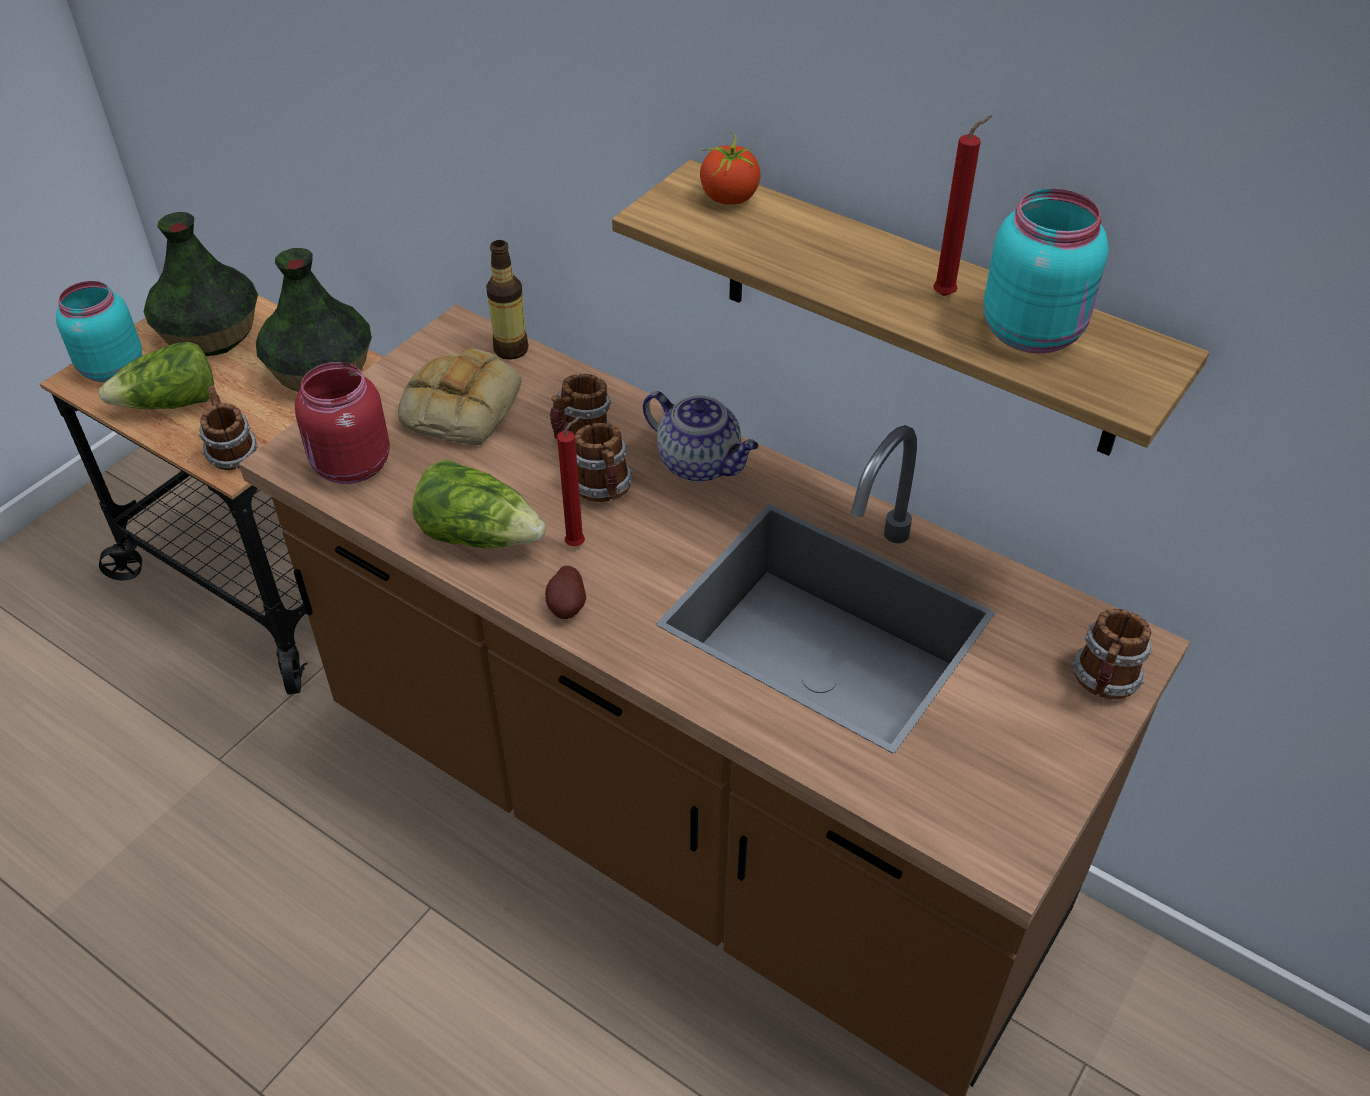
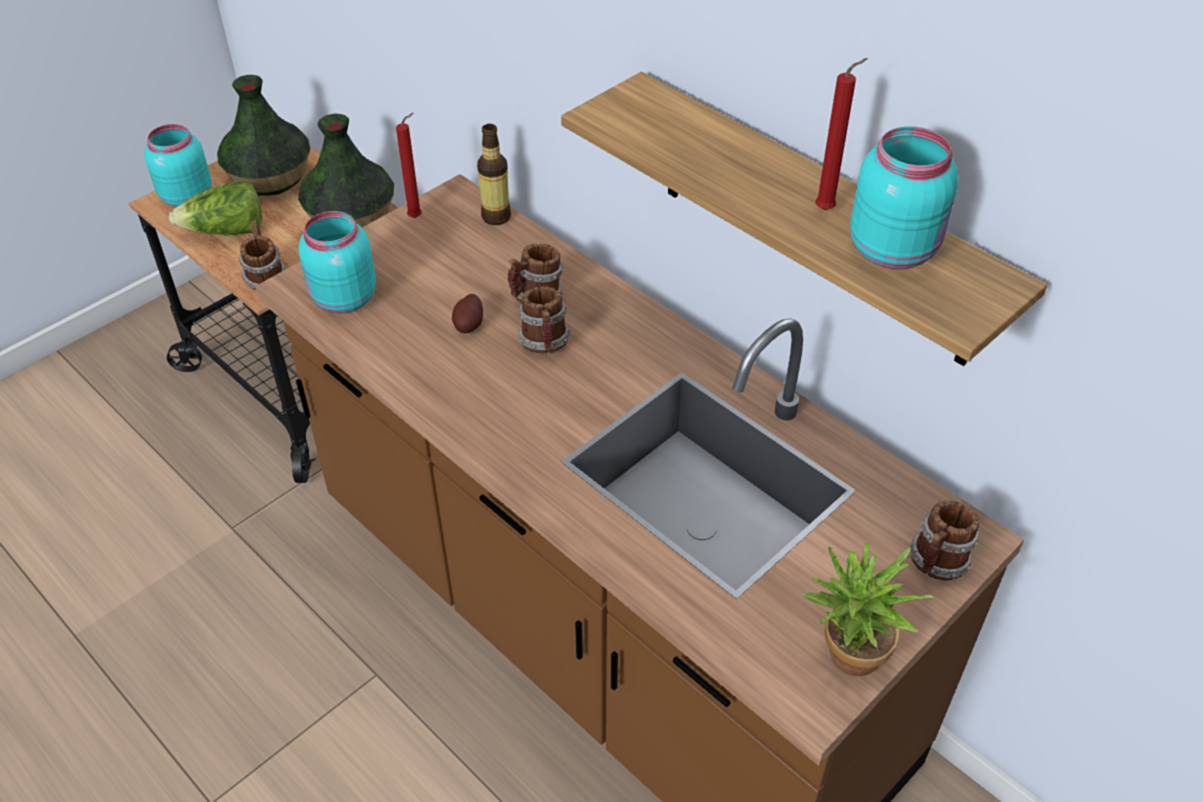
camera: 10 degrees right, 0 degrees up
red jar [295,362,390,484] -> turquoise jar [298,211,376,314]
bread [398,348,522,445] -> none
lettuce [412,459,546,548] -> none
potato [545,566,586,619] -> potato moved to [452,294,483,333]
red candle [557,416,585,546] -> red candle moved to [396,113,422,218]
teapot [643,391,759,482] -> none
tomato [700,132,761,205] -> none
none -> potted plant [802,543,934,676]

